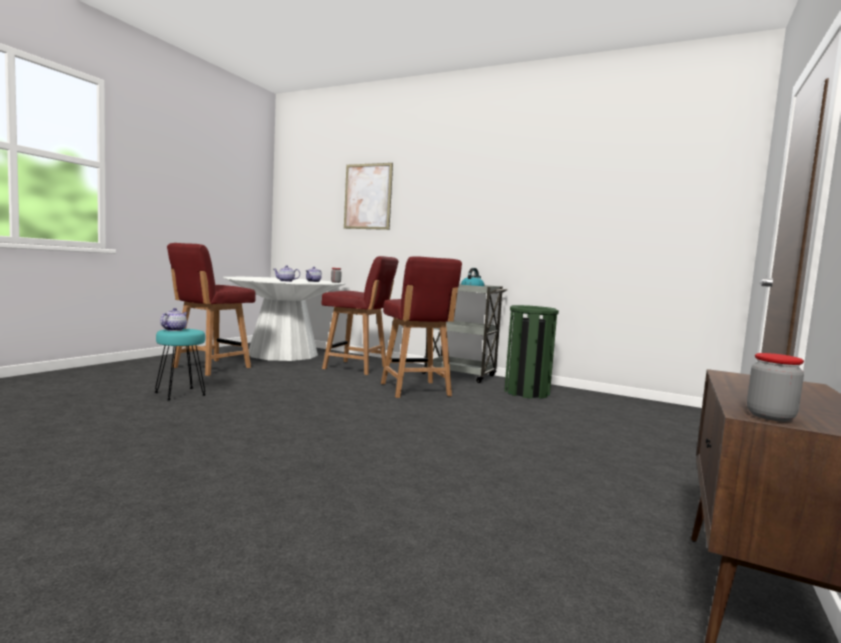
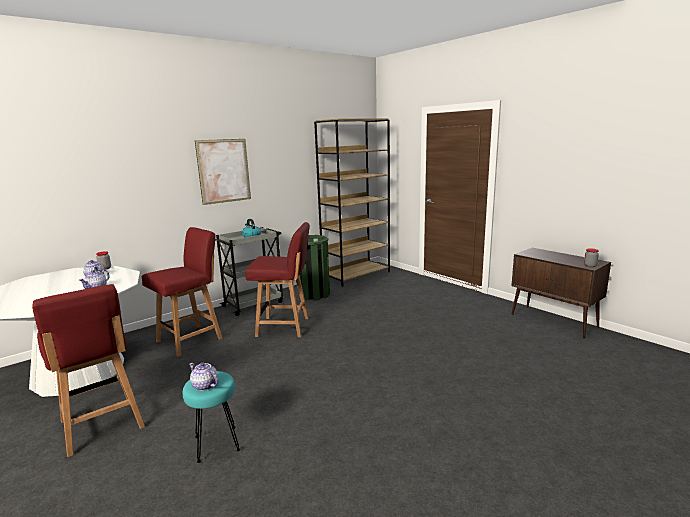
camera: 65 degrees left, 10 degrees up
picture [344,163,393,230] -> picture moved to [195,139,251,205]
none -> brown bookcase [314,118,390,287]

